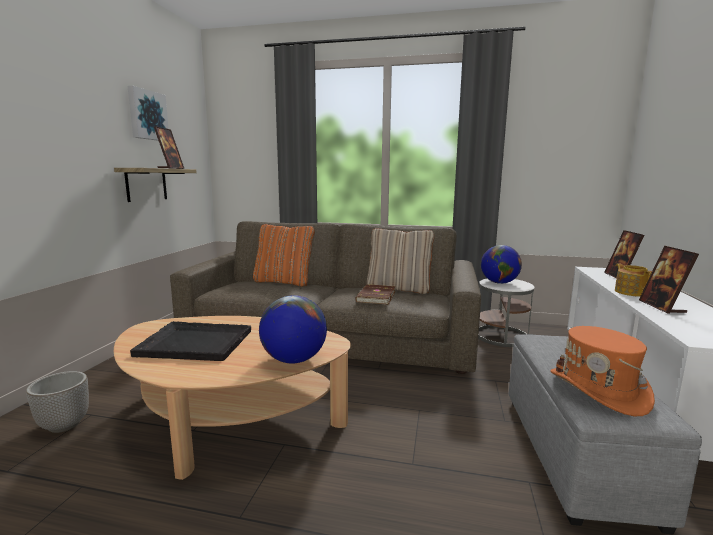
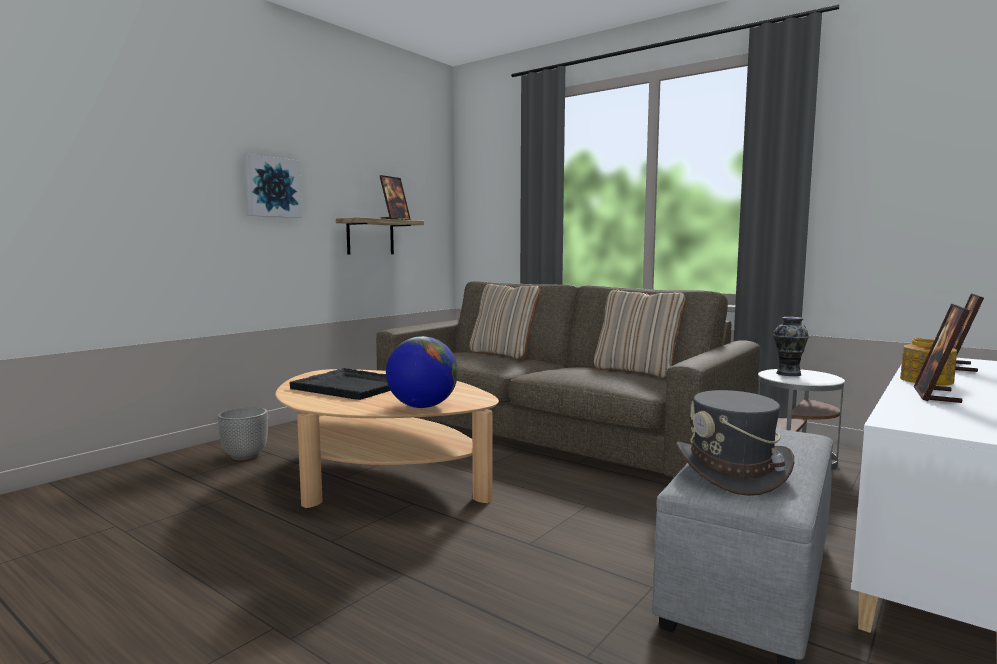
camera: 25 degrees right, 5 degrees down
picture [128,86,169,141] -> picture moved to [244,154,302,218]
orange pillow [253,224,315,287] -> beige pillow [469,284,541,359]
brown book [355,284,396,305] -> none
globe [481,245,522,284] -> vase [773,317,809,376]
orange hat [550,326,655,416] -> grey hat [676,390,794,496]

